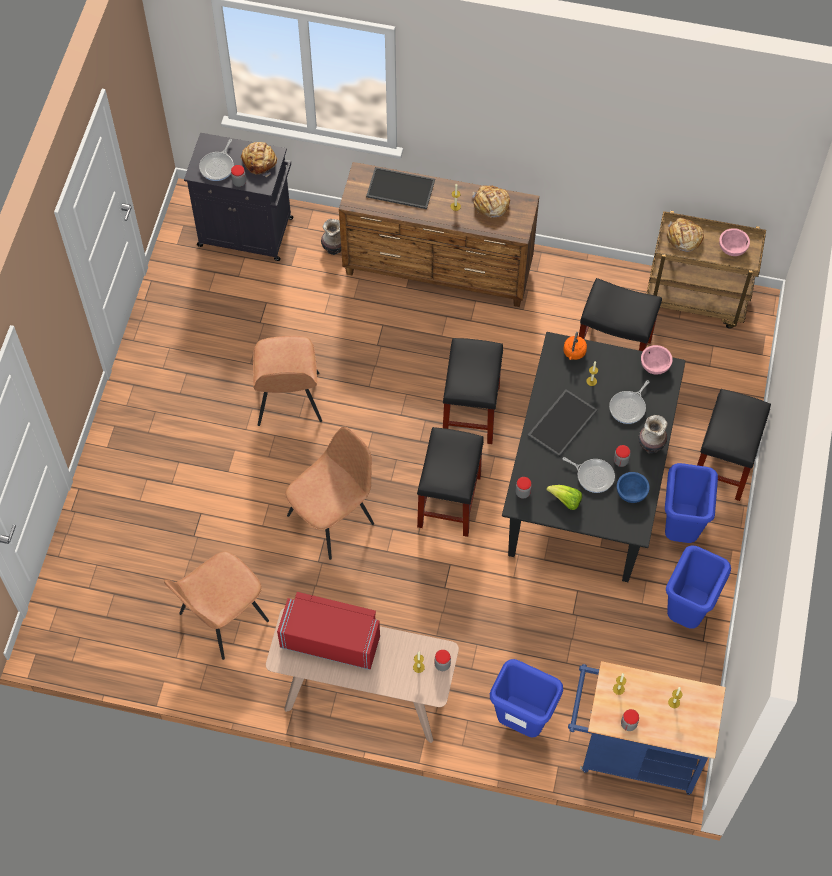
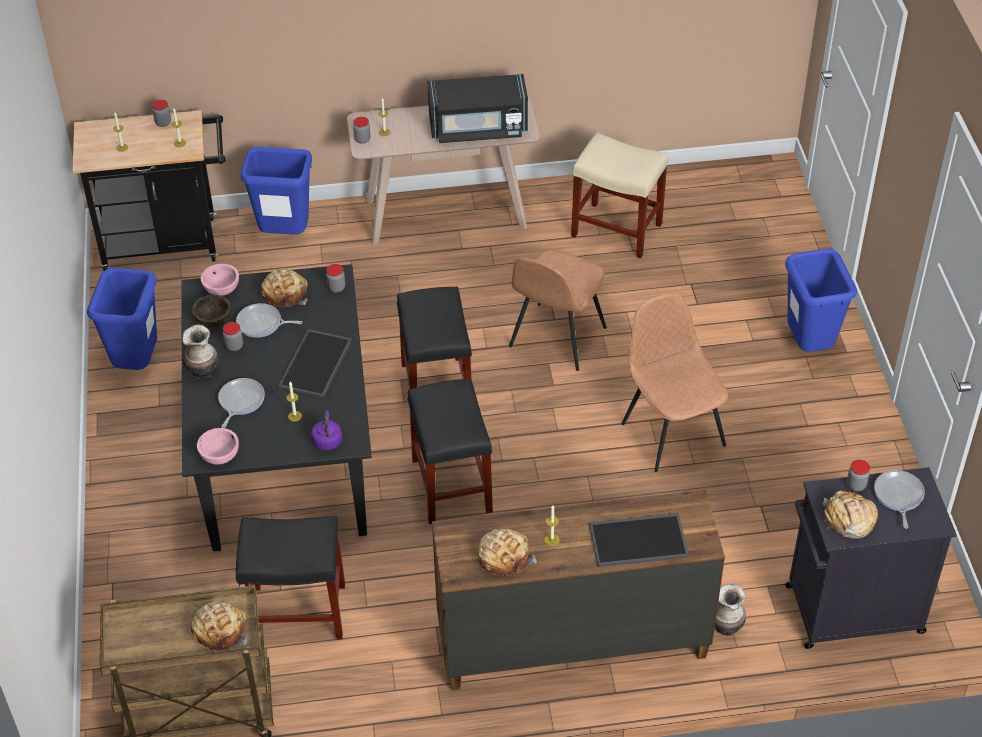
camera: 160 degrees right, 15 degrees down
brown chair [164,551,269,660] -> beige stool [571,133,669,258]
red microwave [277,592,380,670] -> black microwave [427,74,528,143]
lettuce [546,485,582,510] -> bread [261,268,308,308]
orange kettle [563,332,587,360] -> purple kettle [311,410,342,450]
blue cart [568,661,726,795] -> black cart [73,110,225,271]
blue bowl [617,472,650,503] -> brown bowl [192,295,231,328]
blue trash can [665,463,718,543] -> blue trash can moved to [785,249,857,352]
black stool [697,389,771,501] -> none
pink bowl [719,228,750,256] -> pink bowl moved to [201,264,239,296]

